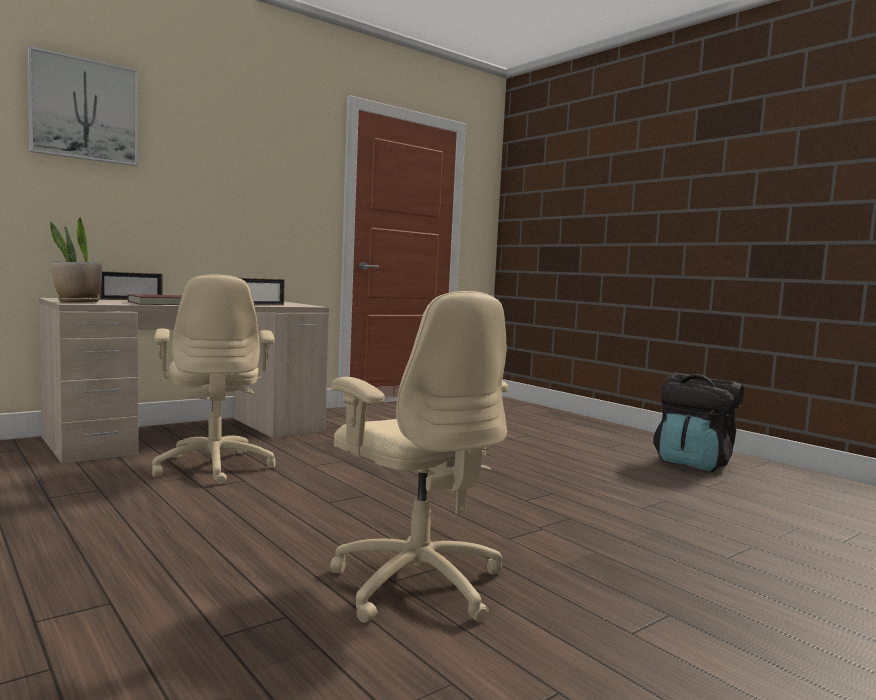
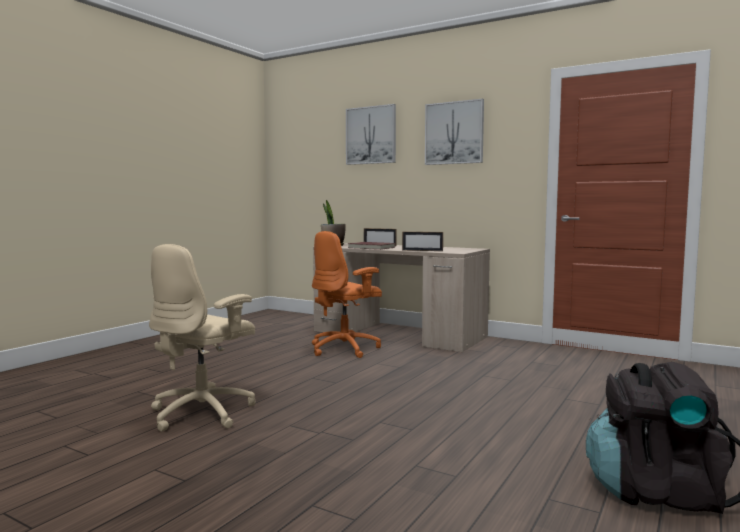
camera: 70 degrees right, 0 degrees up
beige office chair [151,274,276,485] -> orange office chair [312,231,382,358]
none -> picture [425,99,484,165]

